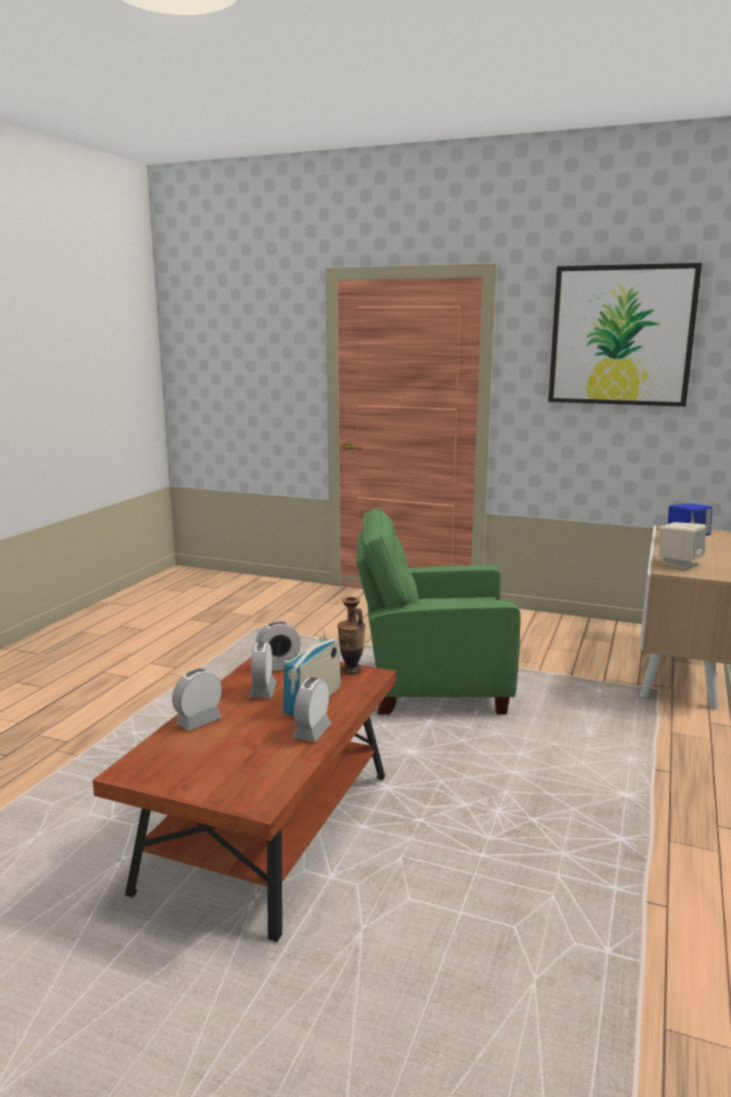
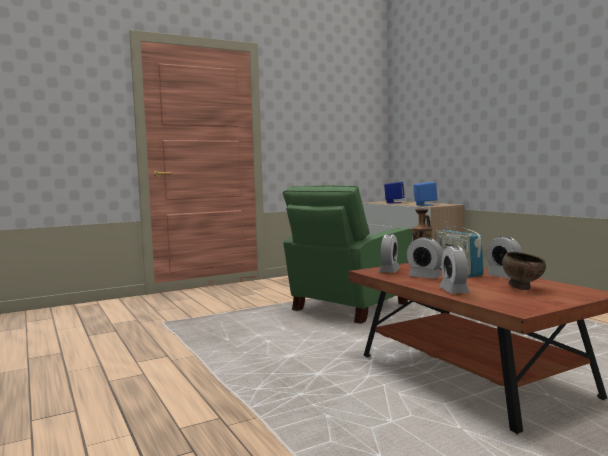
camera: 50 degrees left, 10 degrees down
picture [548,263,702,407] -> none
beige speaker [659,522,706,569] -> blue speaker [413,182,437,206]
none -> brown bowl [502,252,546,290]

